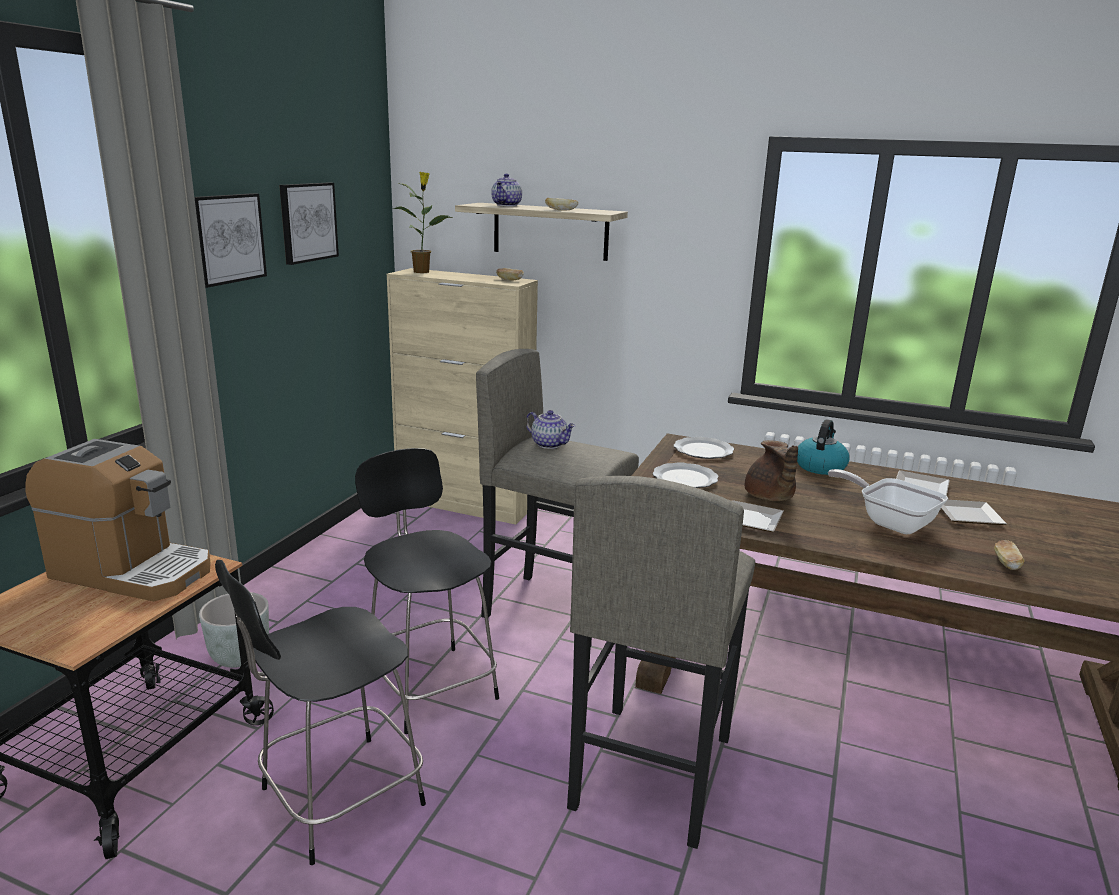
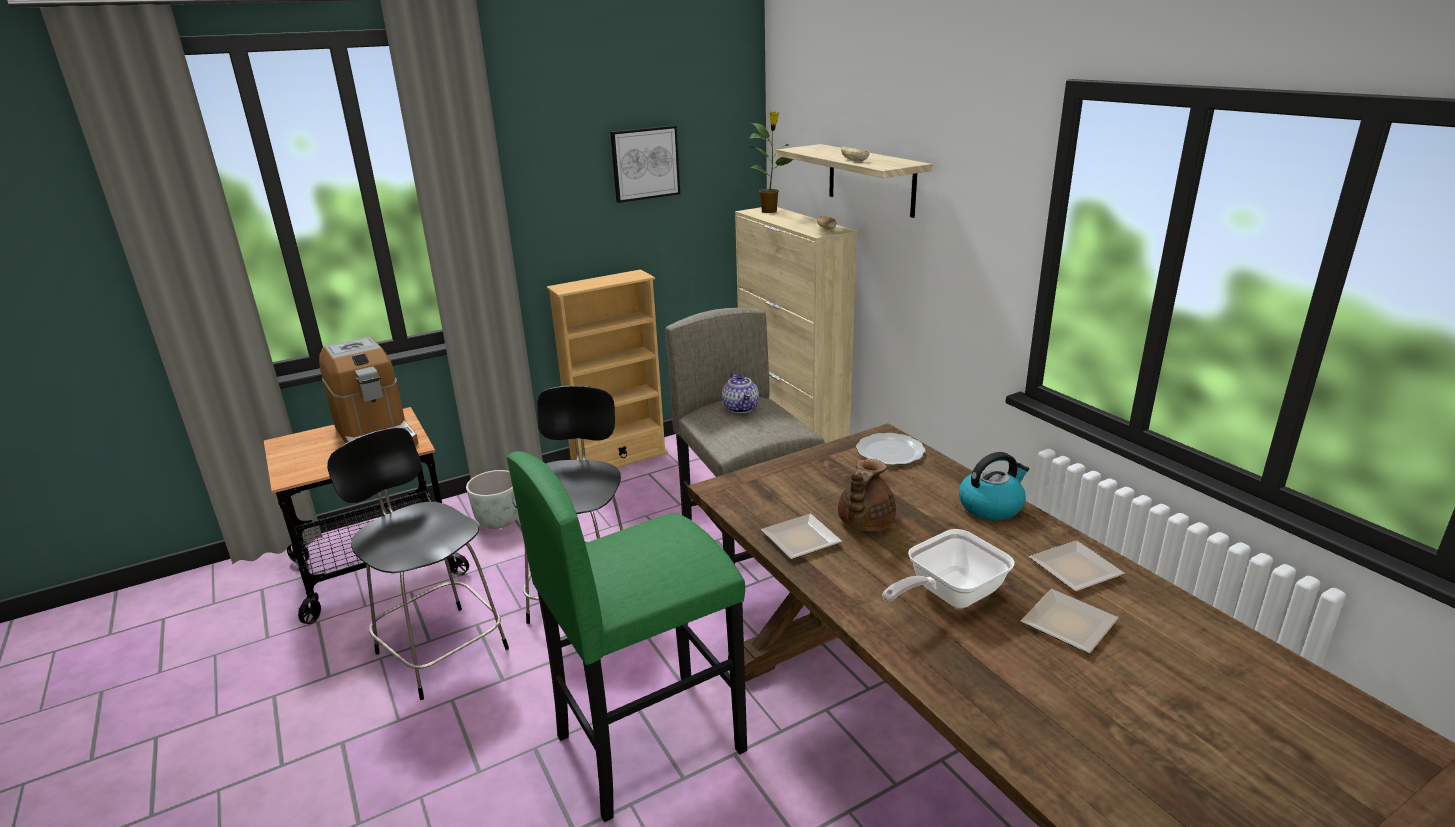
camera: 40 degrees right, 5 degrees up
picture [194,193,267,288] -> none
black chair [215,560,426,865] -> black chair turned 45 degrees clockwise [327,428,509,700]
teapot [491,173,522,206] -> none
grey stool [567,476,755,849] -> green stool [507,451,747,822]
plate [653,462,719,488] -> none
frying pan [828,469,948,534] -> frying pan turned 120 degrees counterclockwise [882,529,1015,608]
bread [994,540,1024,570] -> none
none -> beige bookcase [547,270,668,468]

